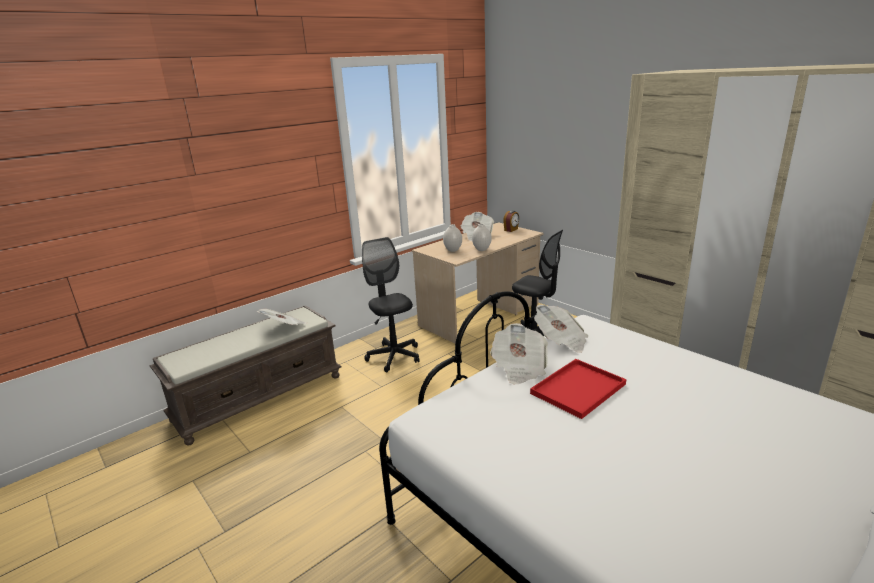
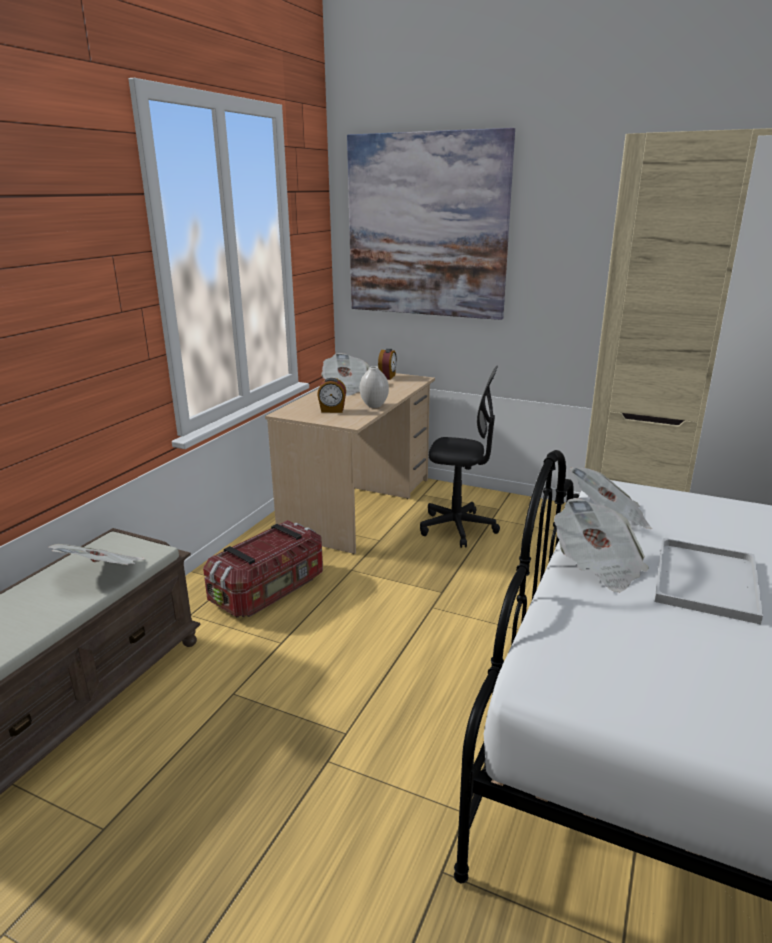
camera: 25 degrees left, 0 degrees up
black office chair [362,237,420,372] -> storage box [203,520,323,618]
white vase [443,224,462,252] -> alarm clock [317,378,346,413]
red tray [530,359,626,419] -> white tray [655,538,763,625]
none -> picture [347,128,515,320]

